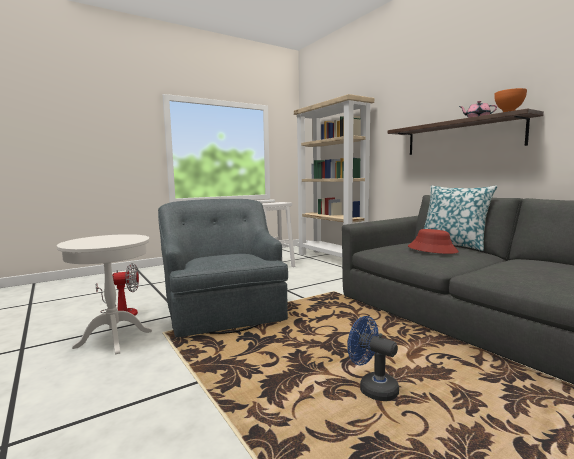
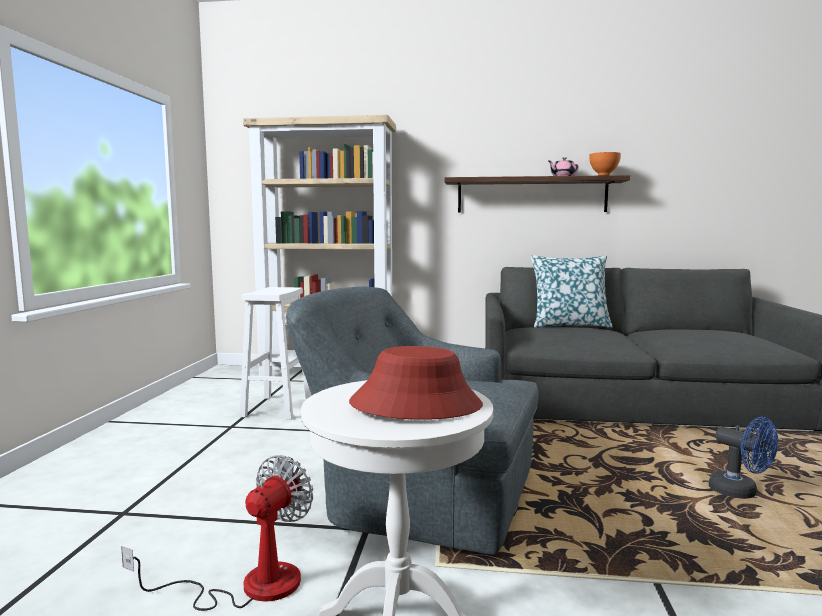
camera: 50 degrees left, 0 degrees up
blue fan [347,316,399,401] -> blue fan turned 120 degrees counterclockwise [709,417,778,499]
red hat [408,229,459,254] -> red hat moved to [349,346,483,420]

